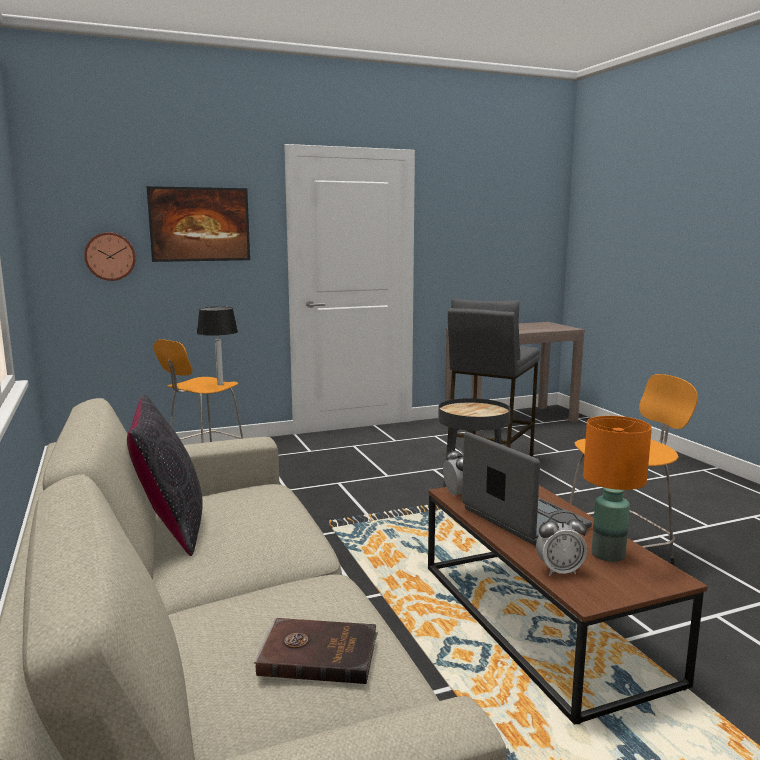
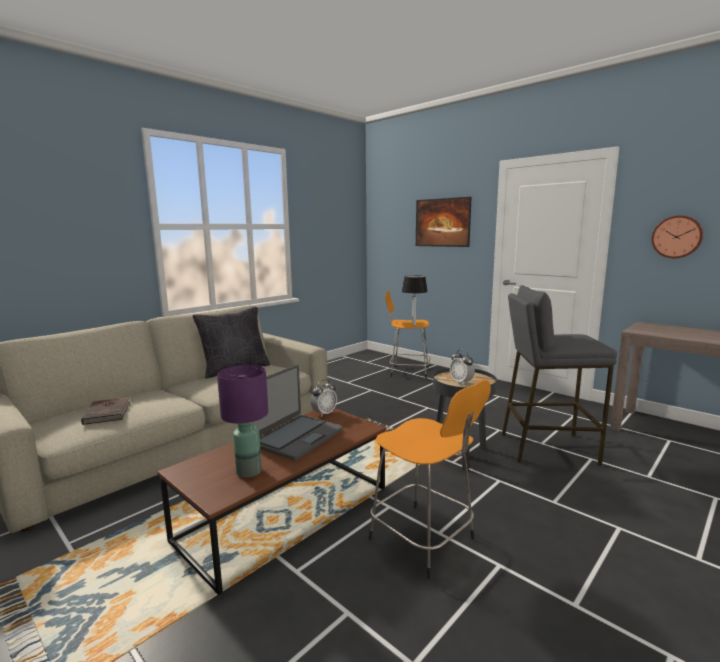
camera: 65 degrees right, 0 degrees up
wall clock [84,232,136,281] -> wall clock moved to [651,215,703,258]
alarm clock [536,512,587,576] -> alarm clock moved to [450,349,475,385]
orange table lamp [583,416,652,562] -> purple table lamp [217,365,268,478]

